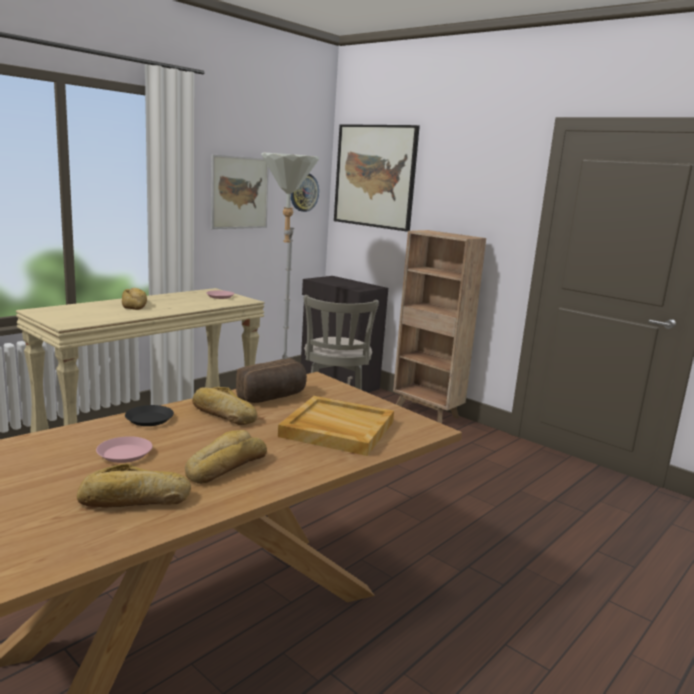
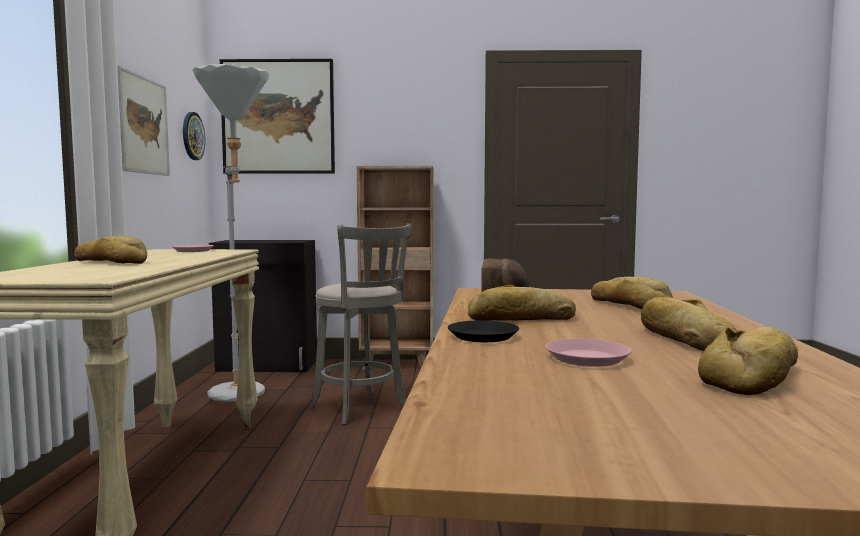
camera: 40 degrees left, 10 degrees down
beige tray [278,396,394,456] -> bread [591,277,673,309]

